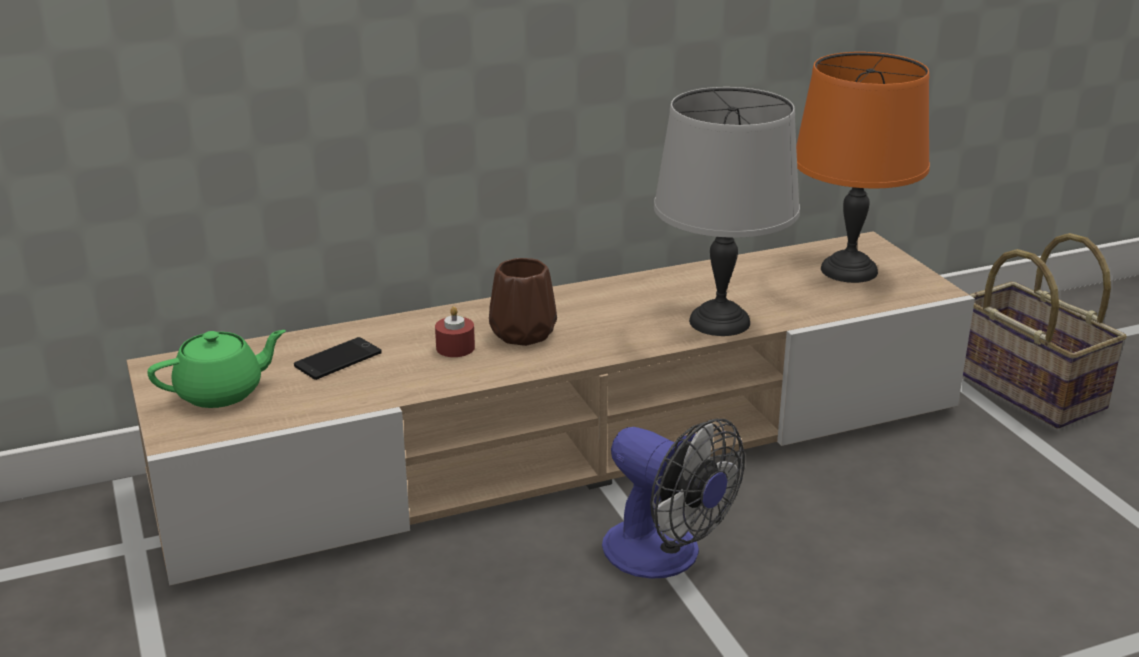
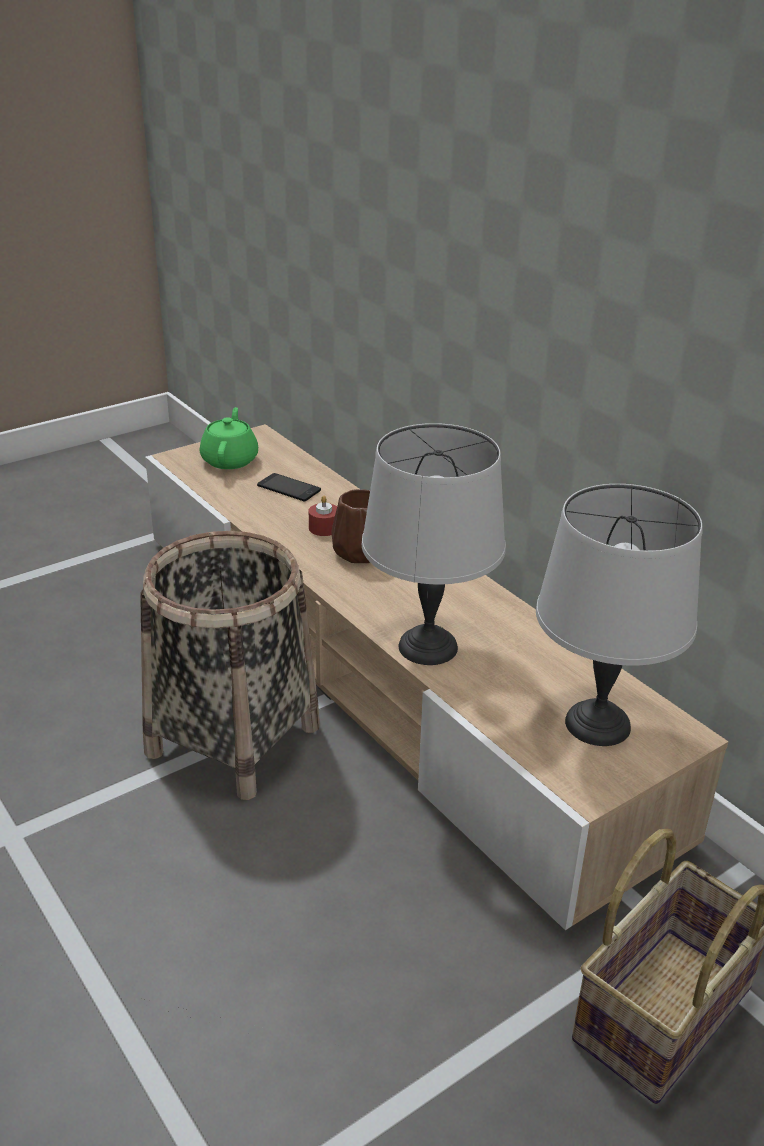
camera: 75 degrees right, 5 degrees up
green teapot [147,330,286,408] -> green teapot turned 135 degrees counterclockwise [200,407,258,469]
fan [602,419,745,579] -> basket [140,531,320,800]
orange table lamp [796,52,930,283] -> grey table lamp [536,484,702,746]

